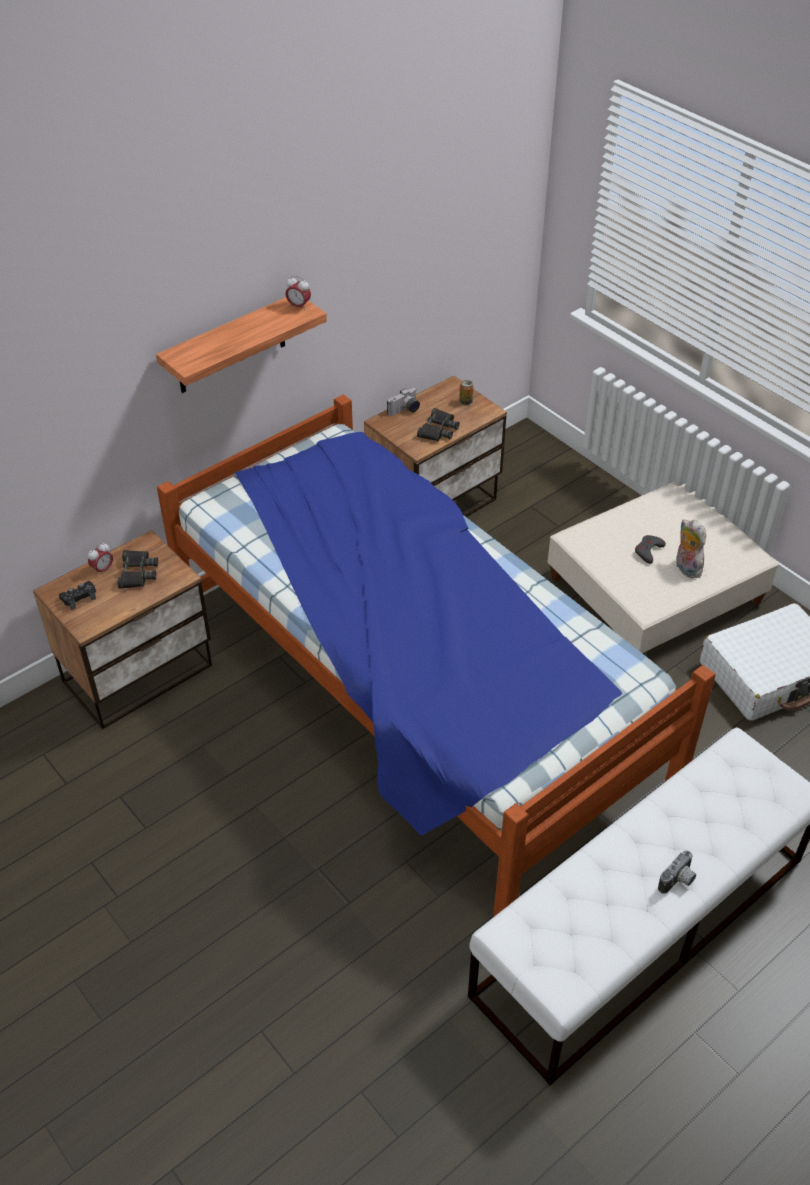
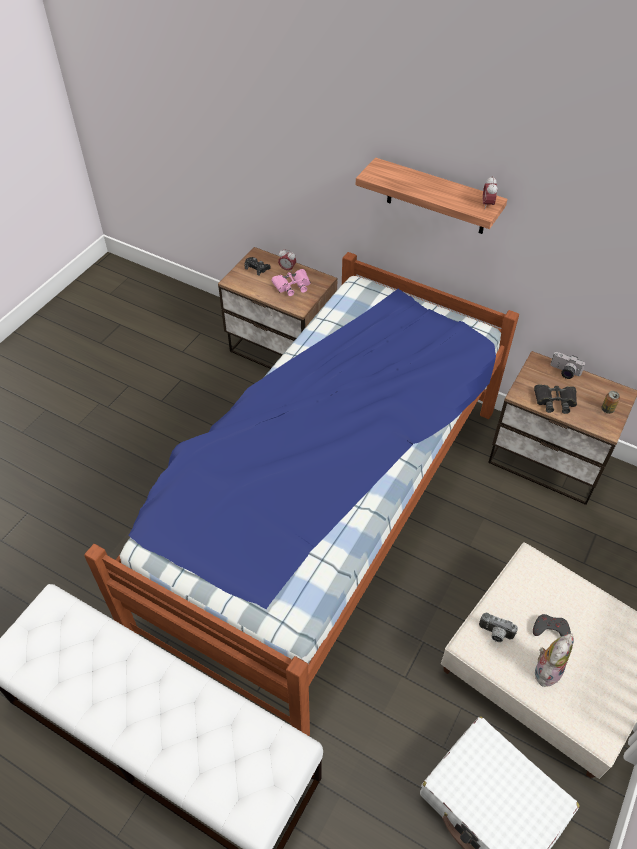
camera: 70 degrees right, 5 degrees up
black binoculars [117,550,158,589] -> pink binoculars [272,269,311,296]
camera [658,851,696,894] -> camera moved to [479,613,518,642]

